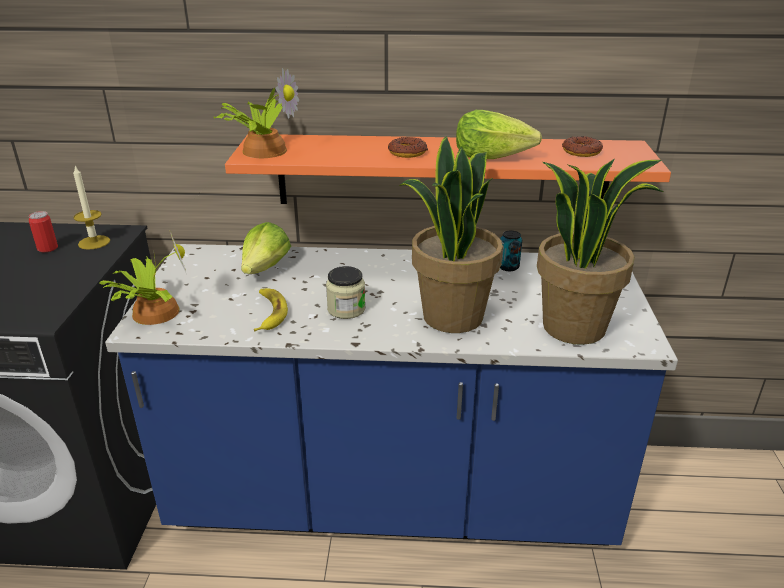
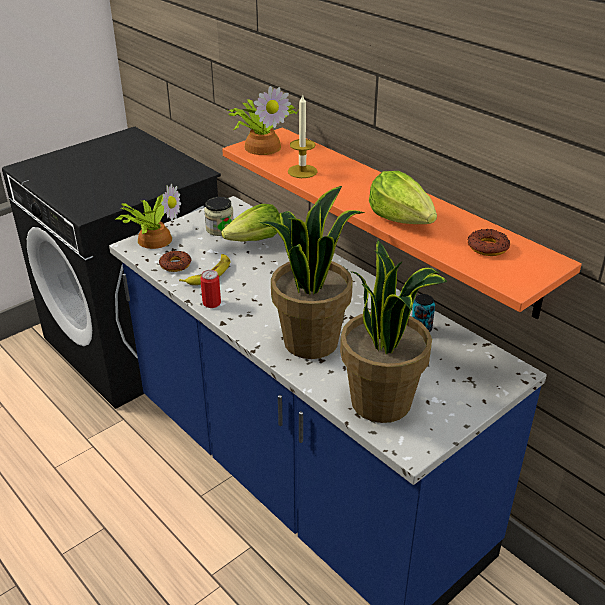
camera: 45 degrees right, 5 degrees up
can [29,211,58,252] -> can moved to [200,270,221,308]
candle [73,166,110,250] -> candle moved to [288,94,318,178]
jar [326,266,365,319] -> jar moved to [204,197,234,236]
donut [388,137,428,158] -> donut moved to [159,251,192,272]

